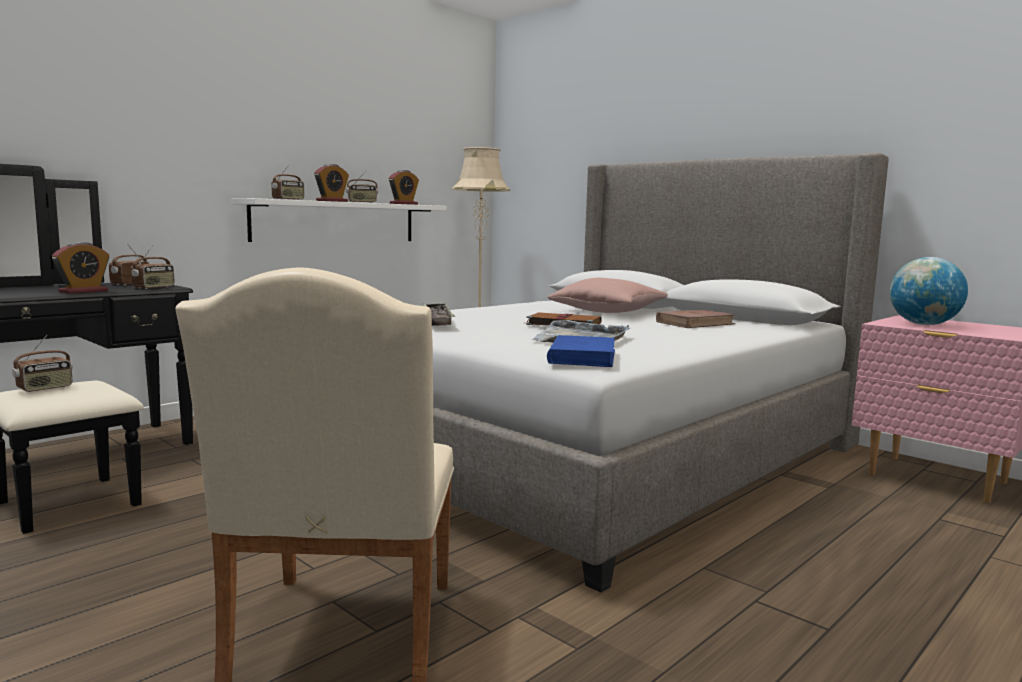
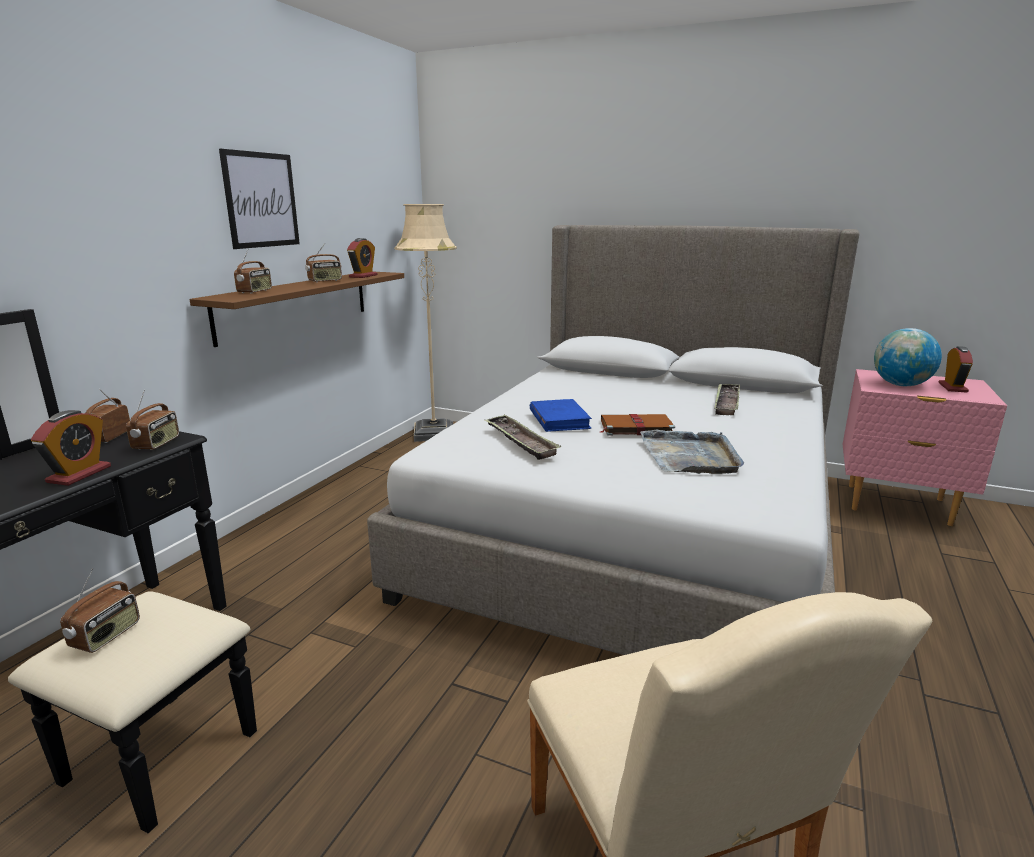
camera: 20 degrees left, 10 degrees up
white shelf [231,198,446,242] -> brown shelf [189,271,404,347]
alarm clock [314,164,349,202] -> alarm clock moved to [939,346,973,393]
pink pillow [547,278,668,313] -> none
blue book [547,335,615,367] -> blue book moved to [530,399,592,432]
brown book [656,309,736,328] -> tray [714,383,740,415]
none -> picture [219,149,300,249]

